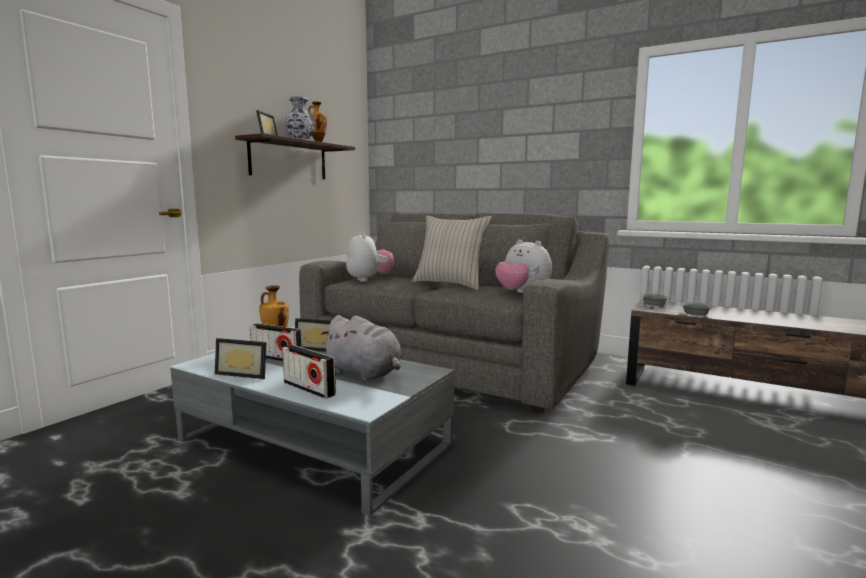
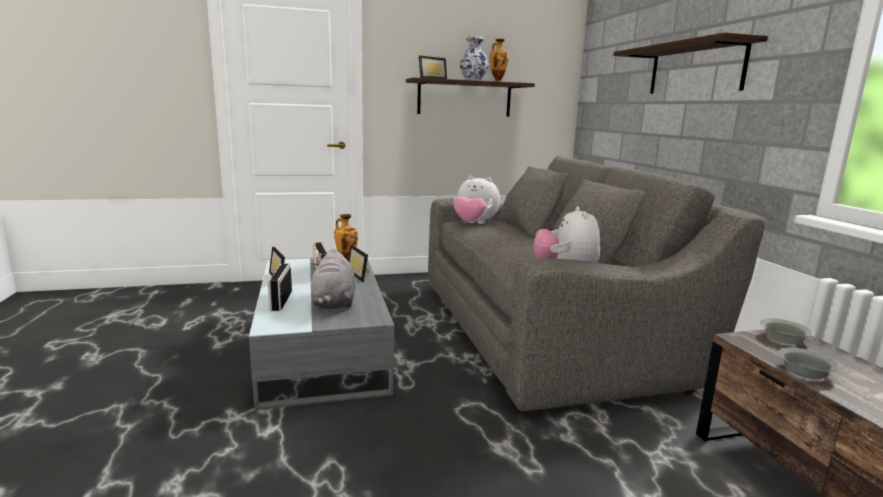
camera: 45 degrees right, 5 degrees up
plush toy [346,232,394,282] -> plush toy turned 90 degrees clockwise [453,175,500,224]
beige pillow [412,216,492,290] -> none
none -> shelf [613,32,768,94]

